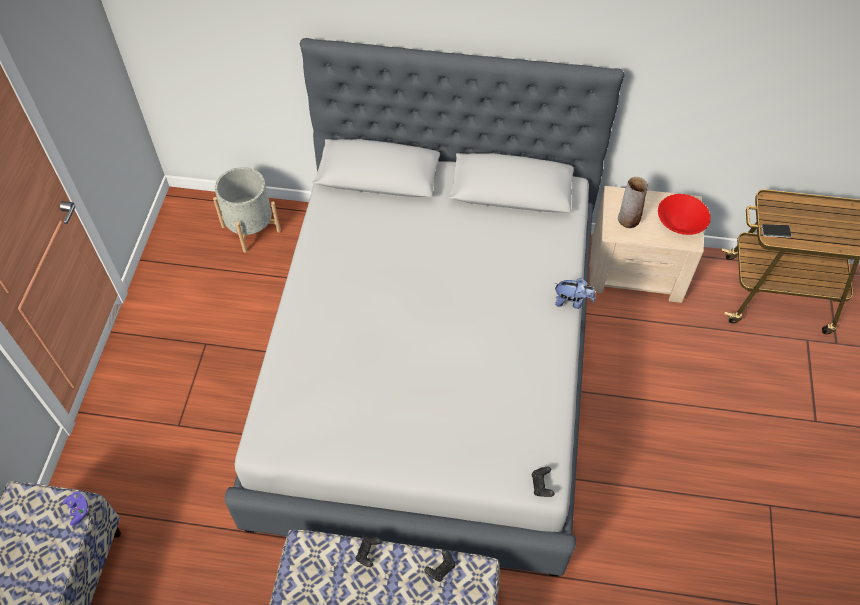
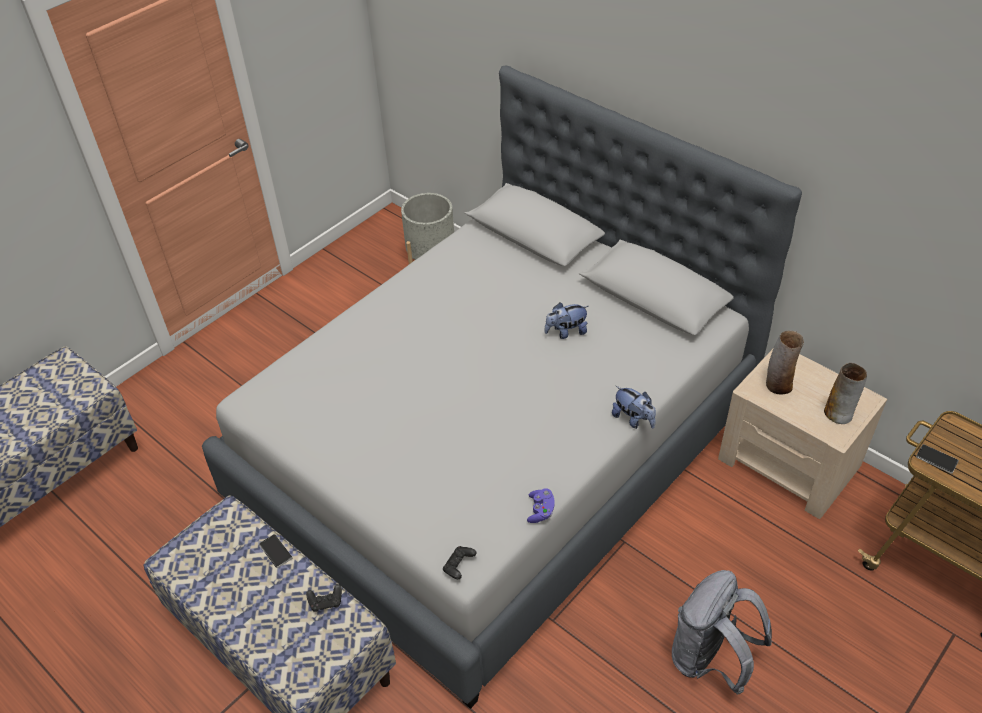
camera: 35 degrees right, 10 degrees down
purple game controller [63,492,88,526] -> purple game controller moved to [527,488,555,523]
black game controller [356,537,382,567] -> phone [259,534,293,568]
red bowl [658,194,711,235] -> vase [824,363,867,424]
none -> plush toy [544,302,589,339]
none -> grey backpack [672,570,772,695]

